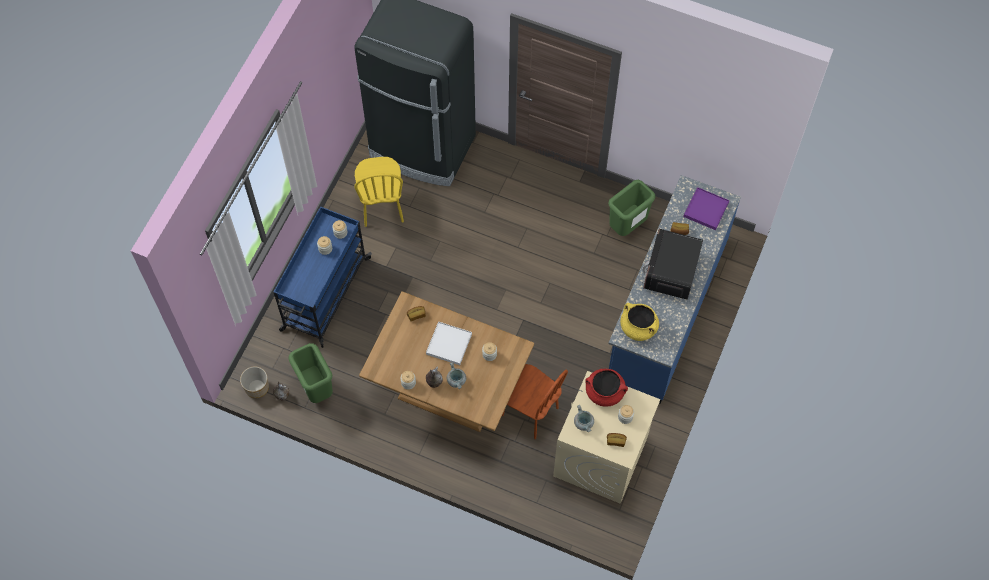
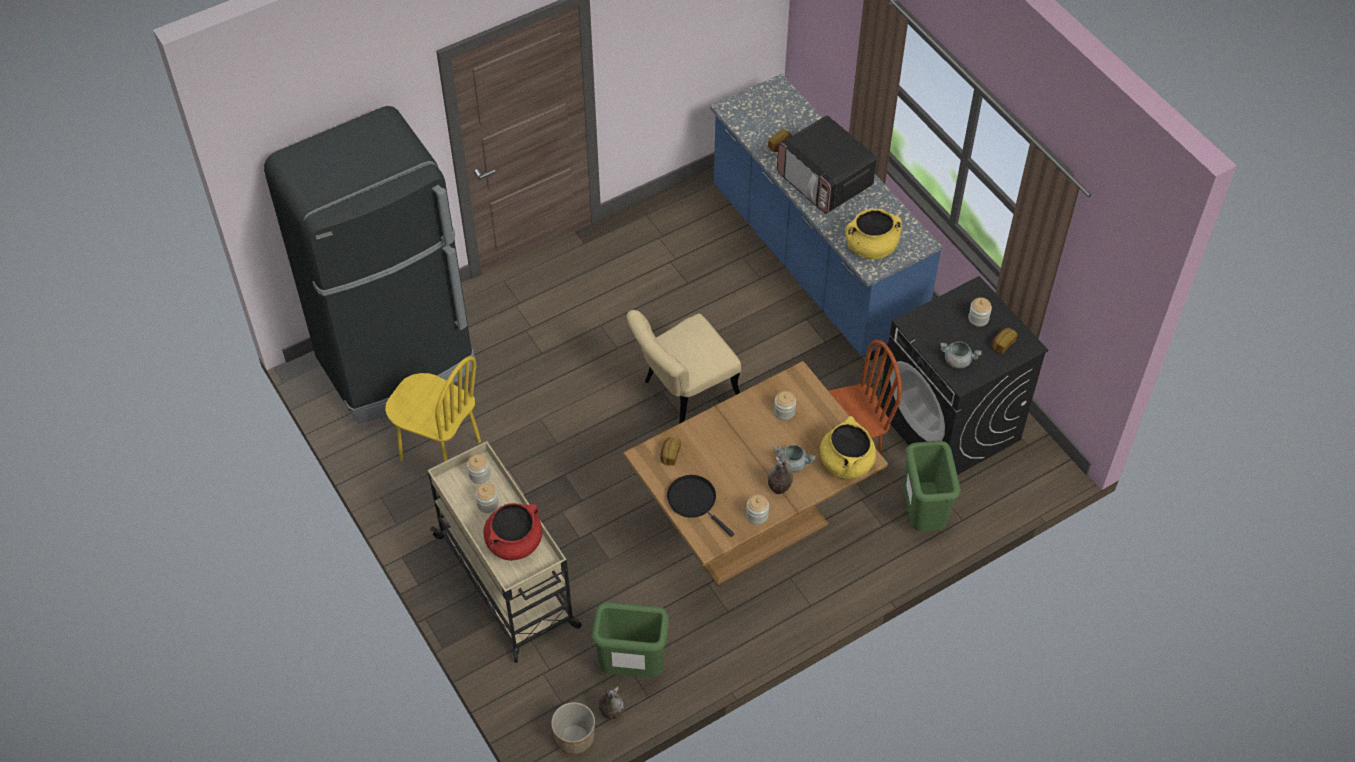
camera: 55 degrees left, 10 degrees down
blue cart [273,206,372,348] -> beige cart [427,441,582,663]
white tray [426,321,472,365] -> none
beige washing machine [553,371,660,504] -> black washing machine [880,276,1049,475]
red cooking pot [585,369,628,407] -> red cooking pot moved to [483,503,542,561]
green trash can [608,180,655,236] -> green trash can moved to [904,441,960,531]
purple tray [683,187,729,230] -> none
none -> beige chair [627,310,741,424]
none -> black frying pan [667,475,734,537]
none -> yellow cooking pot [820,416,876,479]

